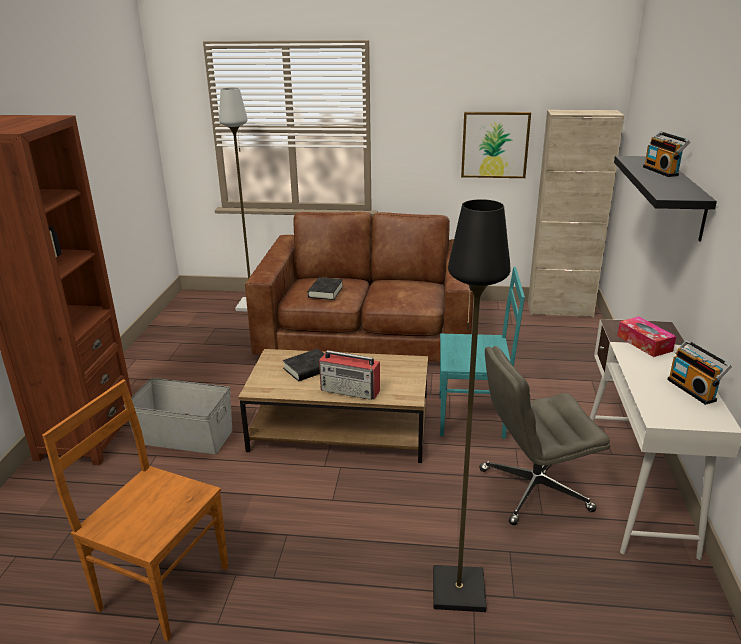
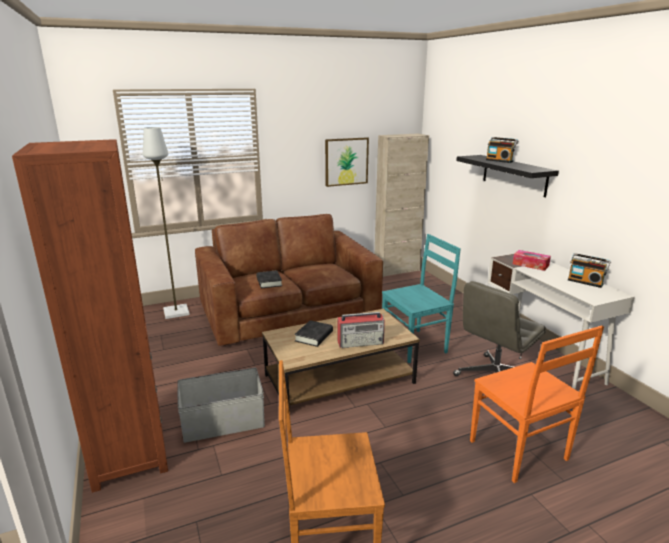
camera: 30 degrees left, 5 degrees down
black floor lamp [433,199,511,612] -> orange chair [470,326,604,483]

